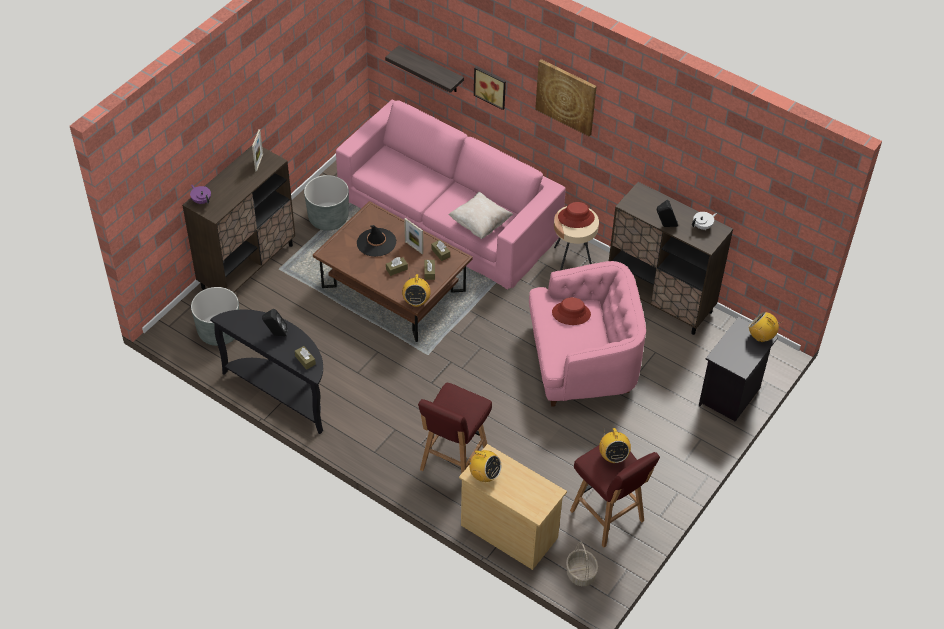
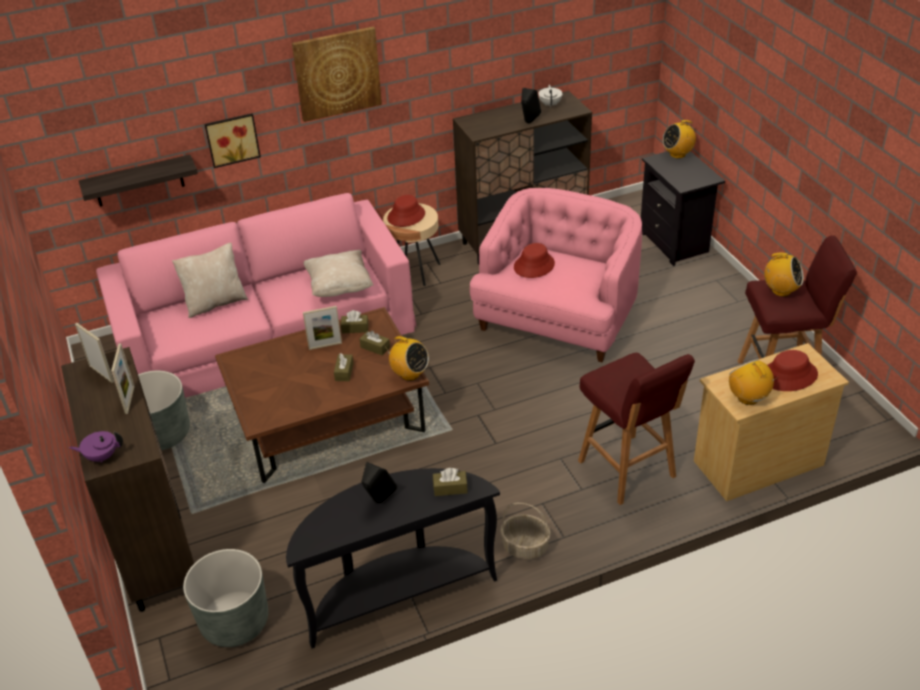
camera: 55 degrees left, 10 degrees down
black hat [357,225,396,257] -> none
radio [467,450,501,482] -> radio turned 90 degrees counterclockwise [729,360,779,405]
basket [566,542,598,586] -> basket moved to [500,503,550,560]
none -> picture frame [111,343,135,414]
none -> beige pillow [172,243,248,318]
none -> red hat [767,350,818,391]

